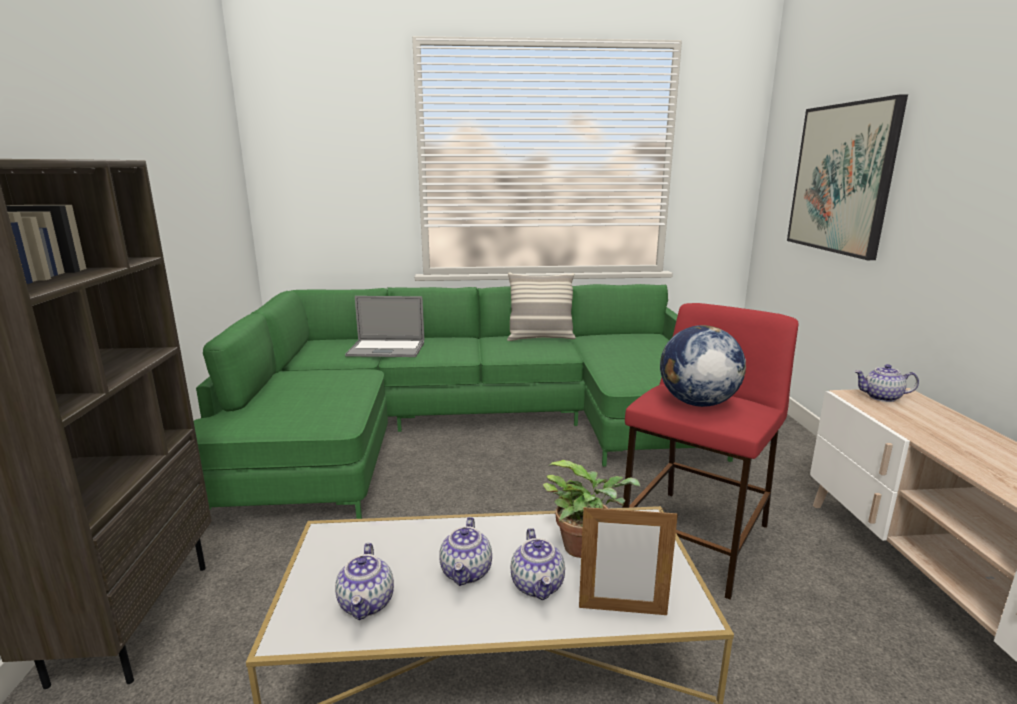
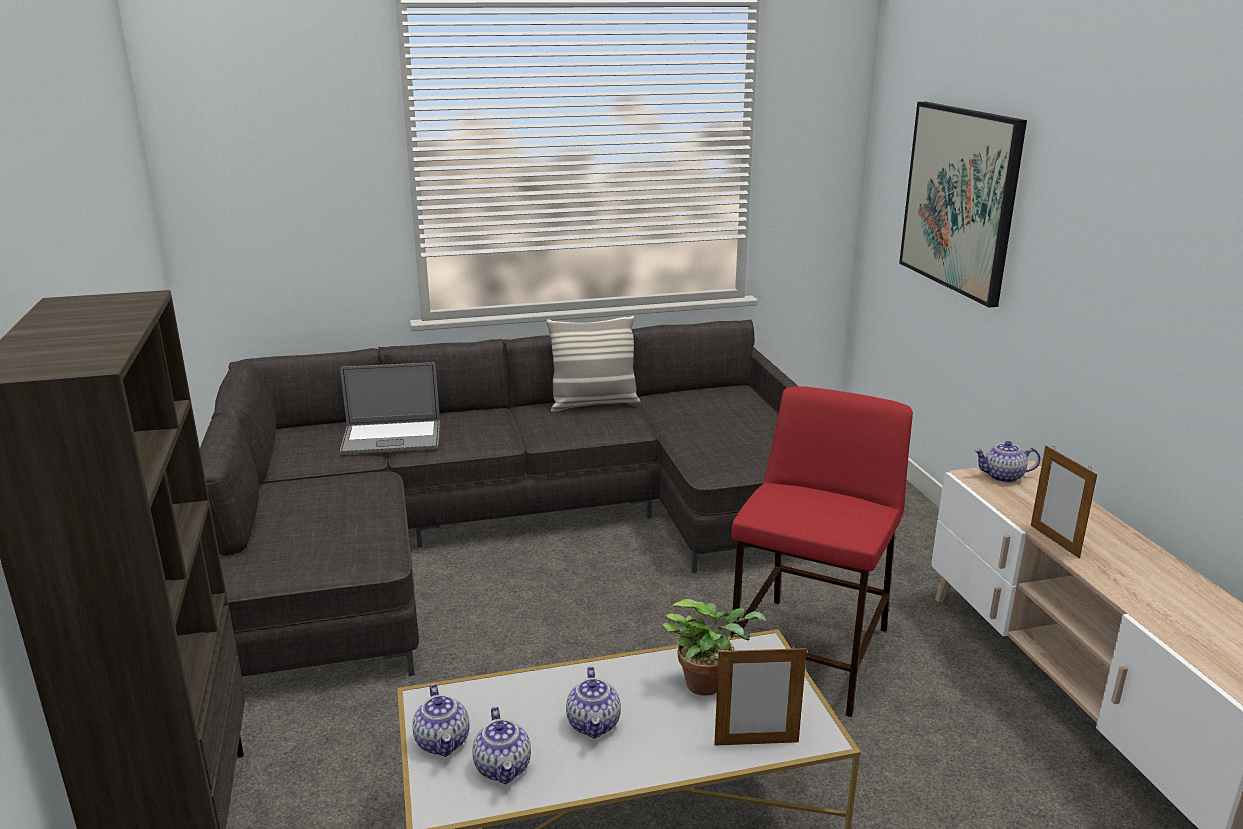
camera: 10 degrees left, 5 degrees up
green sofa [194,284,733,519] -> grey sofa [200,319,798,677]
teapot [511,528,565,600] -> teapot moved to [412,684,470,757]
globe [660,325,746,407] -> none
none -> picture frame [1031,445,1097,558]

